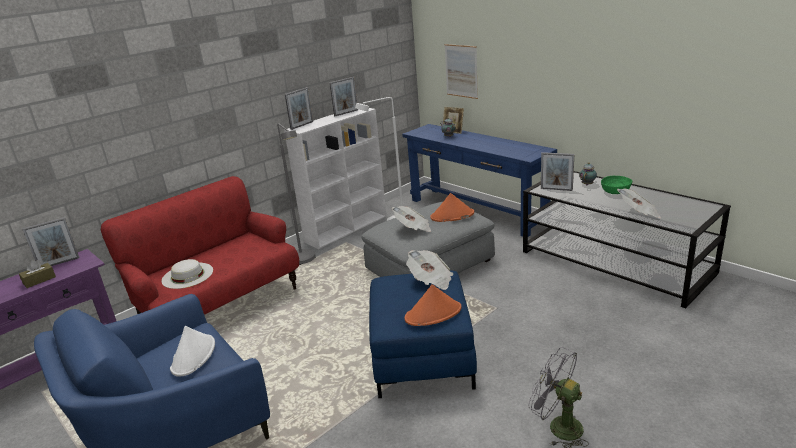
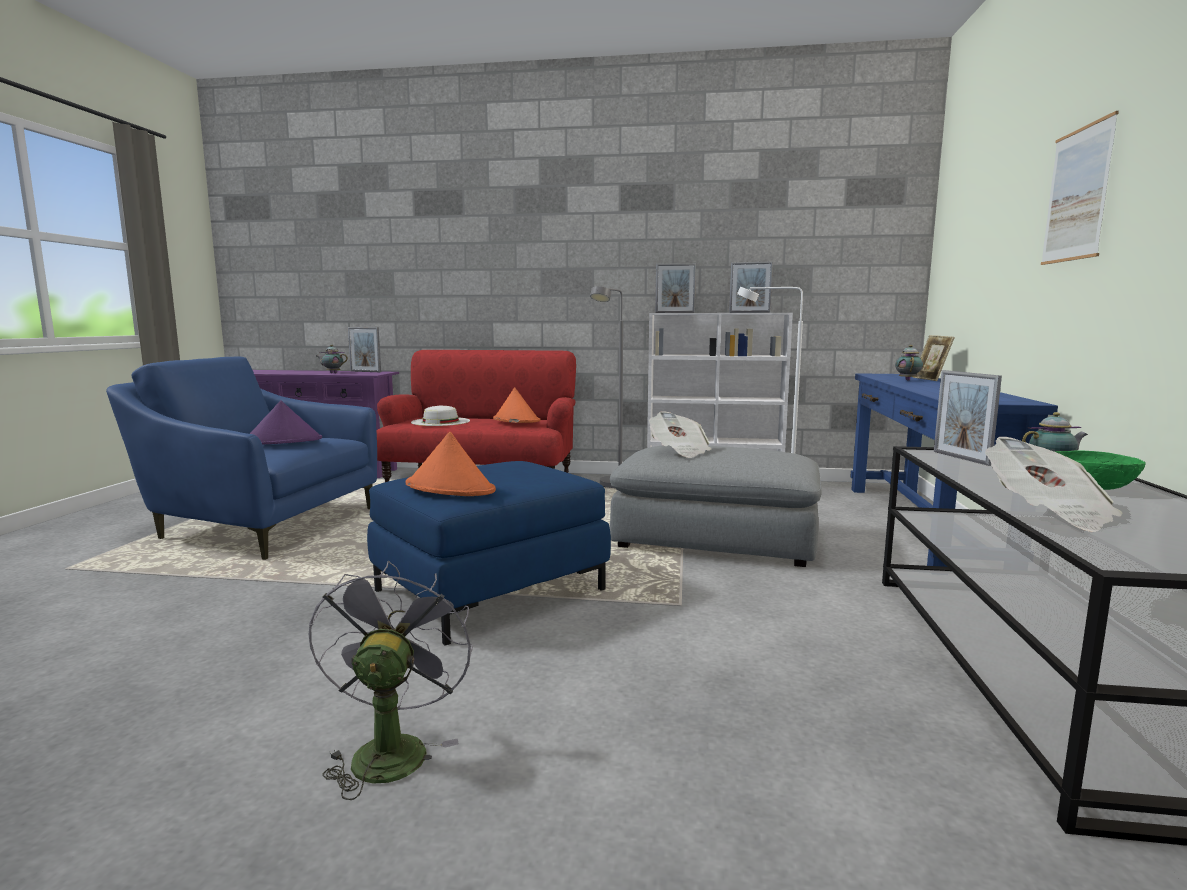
camera: 50 degrees right, 15 degrees down
brown tissue box [19,260,56,288] -> teapot [316,345,348,373]
white hat [170,326,215,377] -> purple hat [250,401,322,444]
newspaper [406,250,453,290] -> none
orange hat [430,193,474,222] -> orange hat moved to [493,387,540,423]
picture [444,44,478,99] -> picture moved to [1041,111,1119,265]

